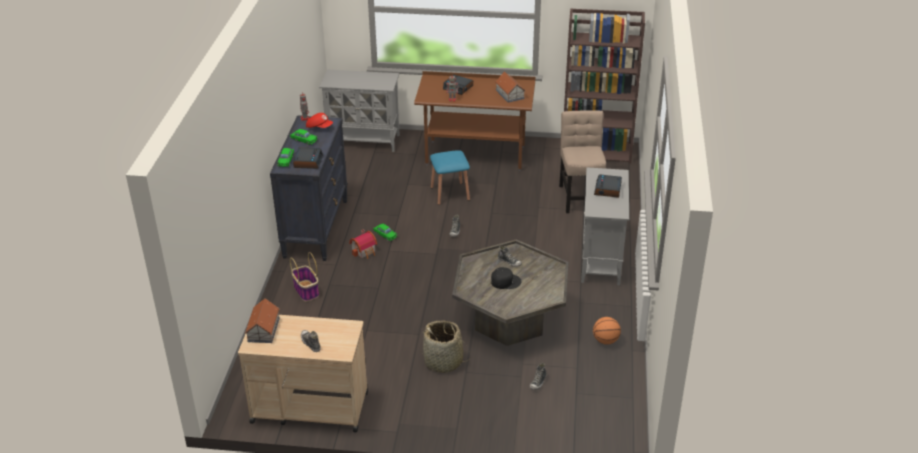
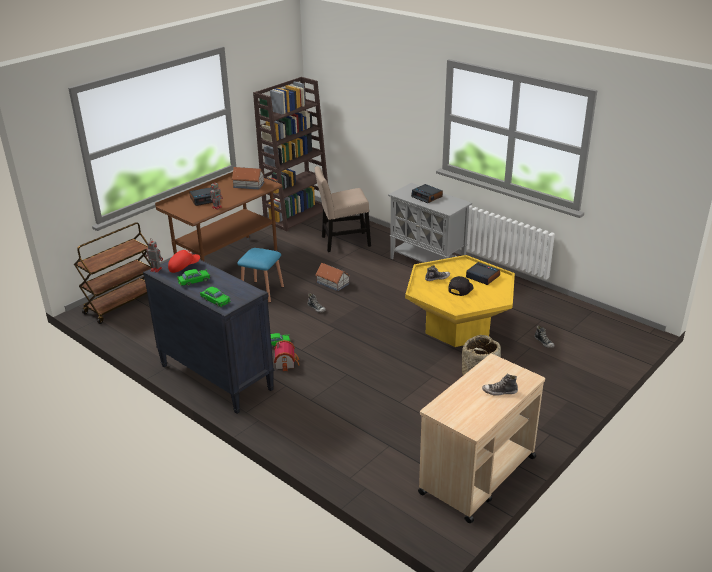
camera: 55 degrees left, 5 degrees down
toy house [245,298,280,343] -> toy house moved to [315,263,350,291]
basket [290,252,319,302] -> none
alarm clock [293,147,323,169] -> alarm clock moved to [466,262,500,285]
grey cabinet [319,70,399,152] -> brown cart [74,222,151,324]
grey coffee table [452,240,568,346] -> yellow coffee table [405,255,515,347]
beige chair [559,110,606,213] -> beige chair turned 45 degrees counterclockwise [314,166,371,252]
basketball [593,317,621,345] -> none

